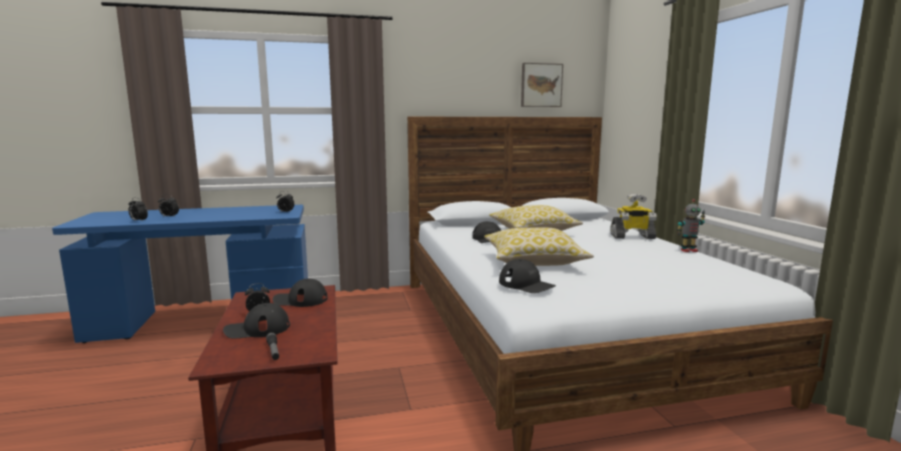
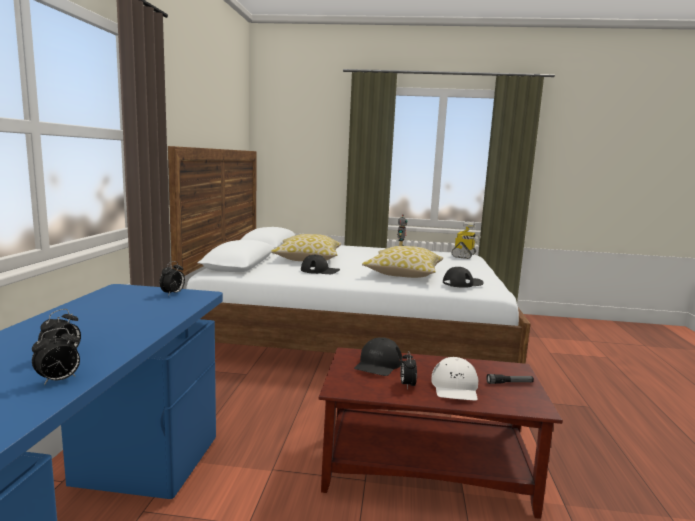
camera: 70 degrees left, 0 degrees up
black cap [223,303,290,339] -> white cap [431,357,479,401]
picture [521,63,563,107] -> none
toy robot [610,194,657,239] -> toy robot moved to [451,222,481,259]

